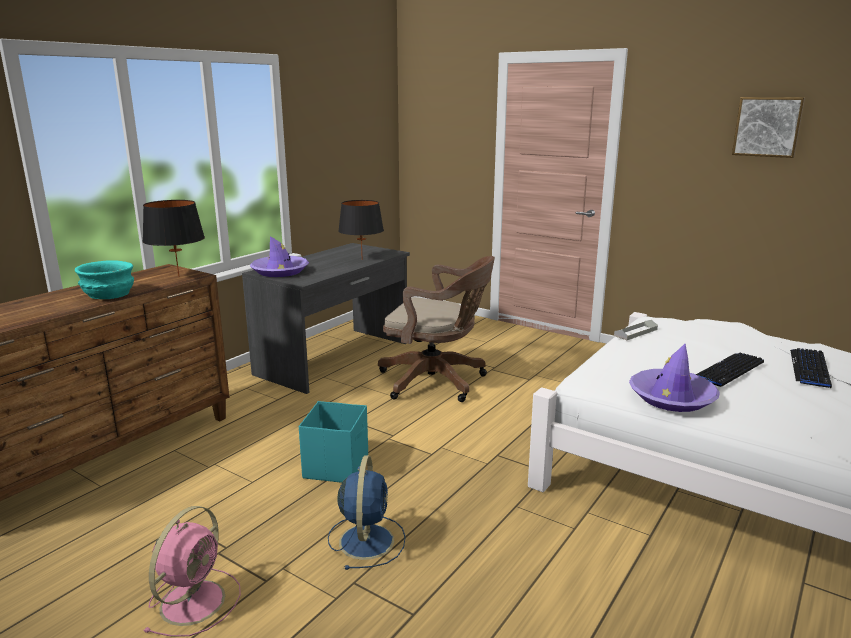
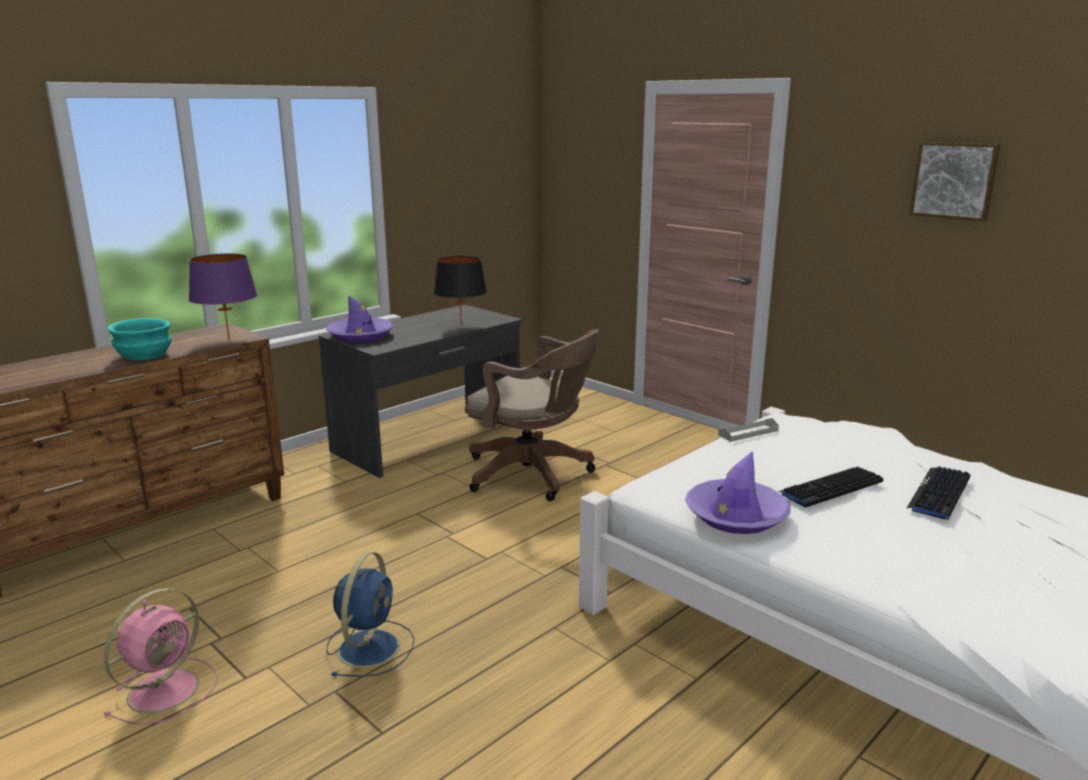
camera: 10 degrees right, 0 degrees up
black table lamp [142,200,205,277] -> purple table lamp [189,253,257,338]
turquoise storage box [299,401,368,483] -> none

